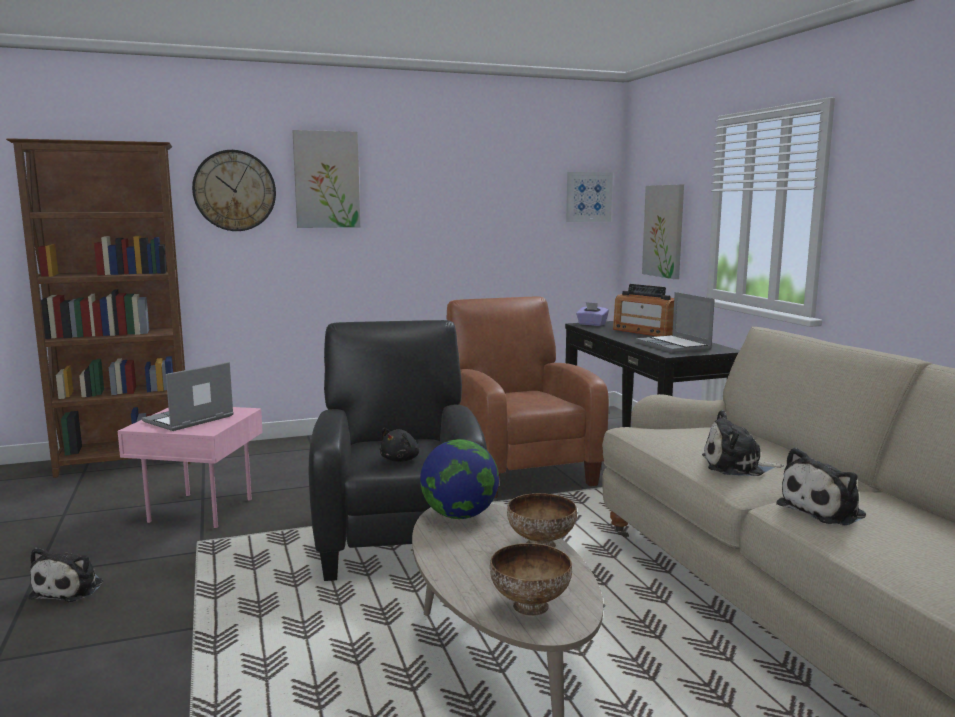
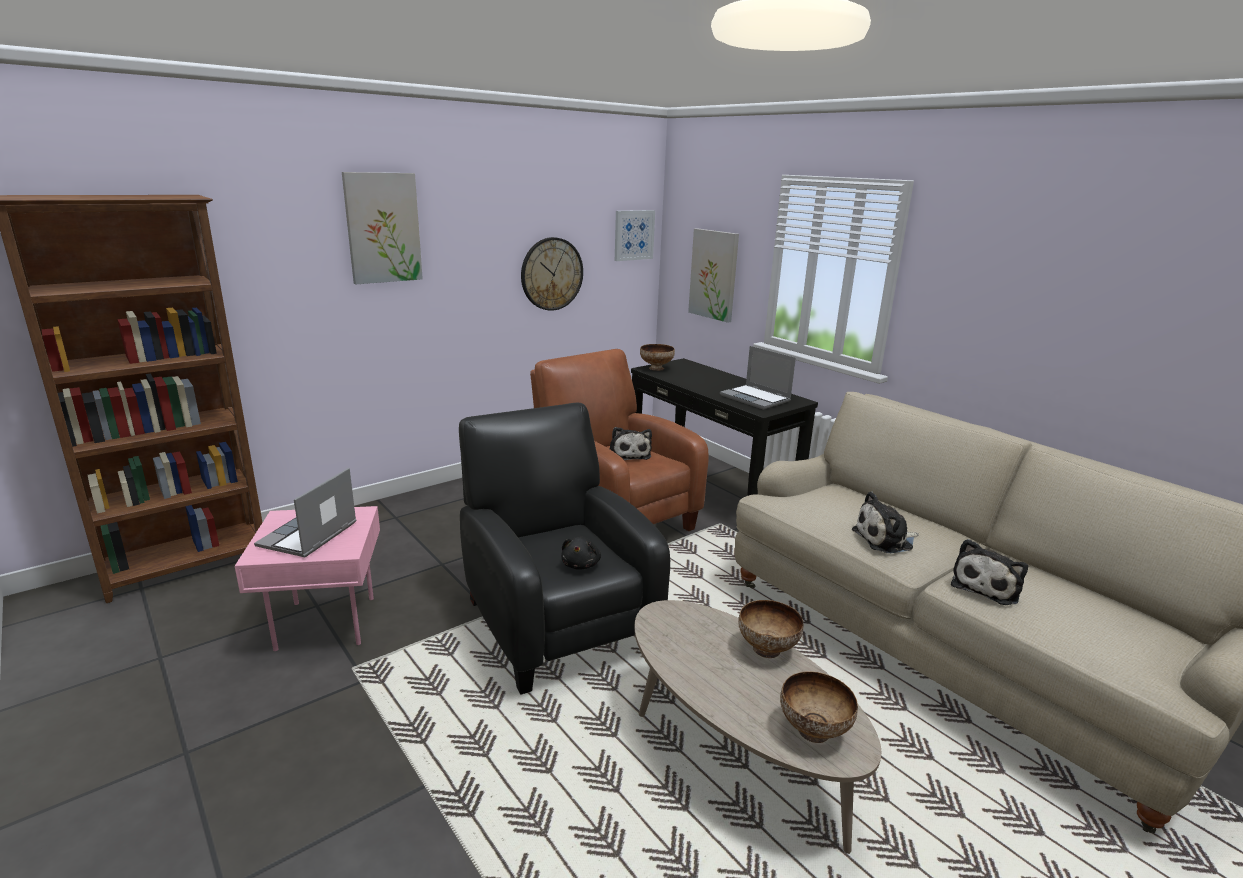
camera: 20 degrees left, 10 degrees up
plush toy [29,547,103,602] -> plush toy moved to [610,427,652,460]
wall clock [192,150,276,231] -> wall clock moved to [521,237,583,311]
globe [420,439,499,519] -> none
purple tissue box [576,302,609,326] -> bowl [640,344,675,371]
radio [613,284,674,336] -> none

